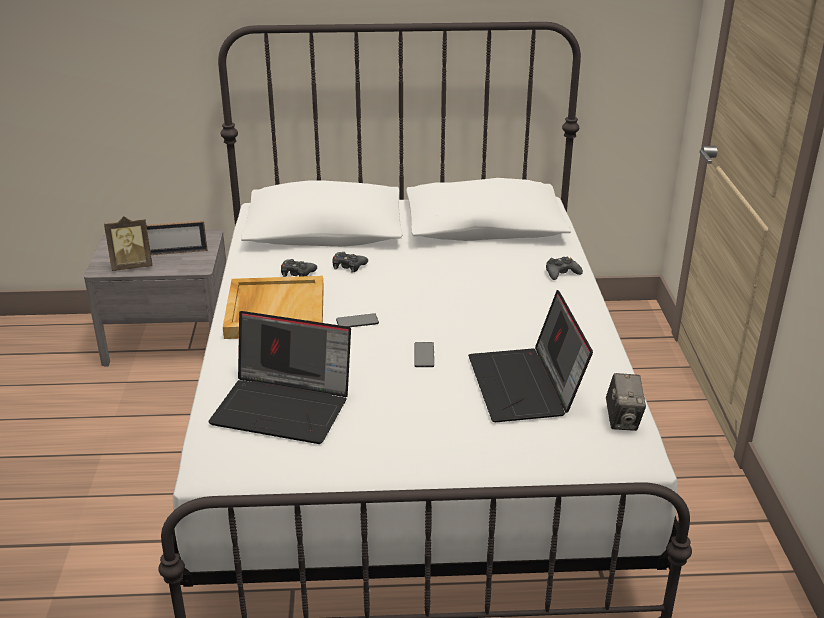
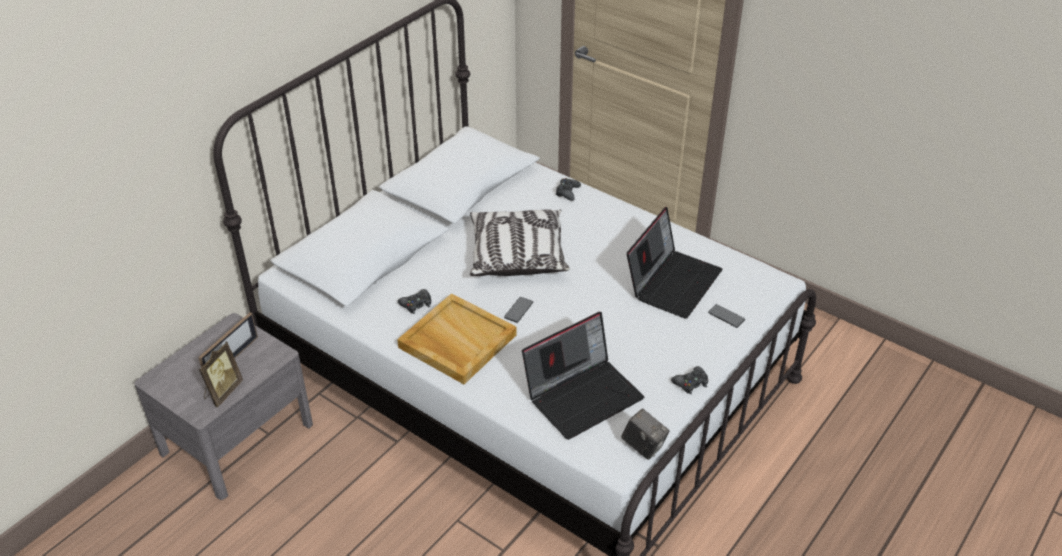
camera: 50 degrees left, 10 degrees up
black game controller [333,252,368,273] -> black game controller moved to [671,366,708,394]
phone [414,342,434,367] -> phone moved to [708,304,745,328]
laptop [468,290,593,422] -> laptop turned 90 degrees counterclockwise [627,207,723,319]
camera [606,373,646,431] -> camera moved to [621,409,670,460]
none -> pillow [470,210,570,276]

